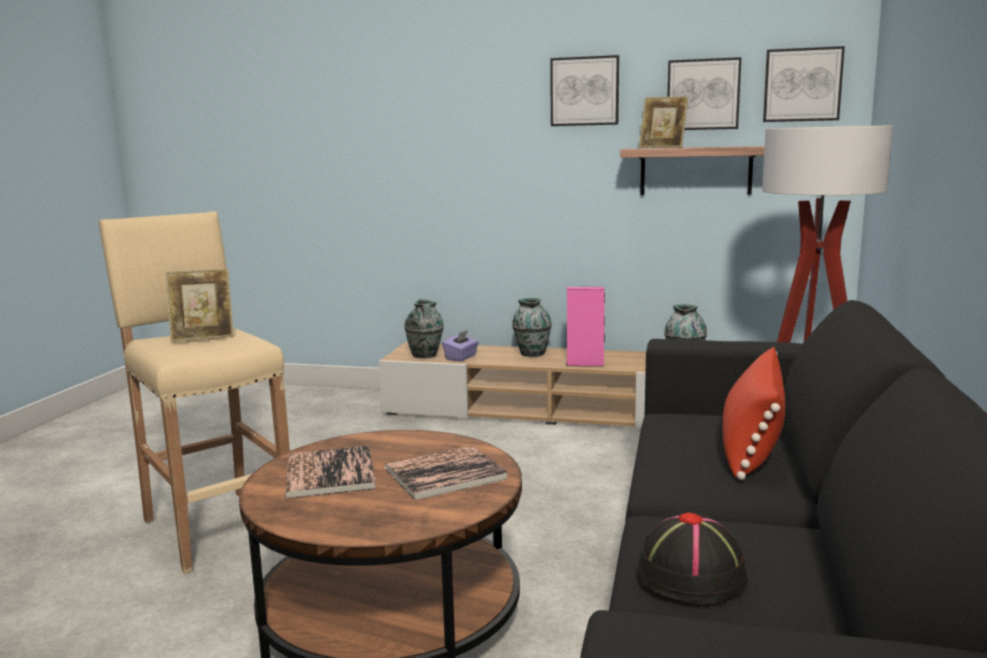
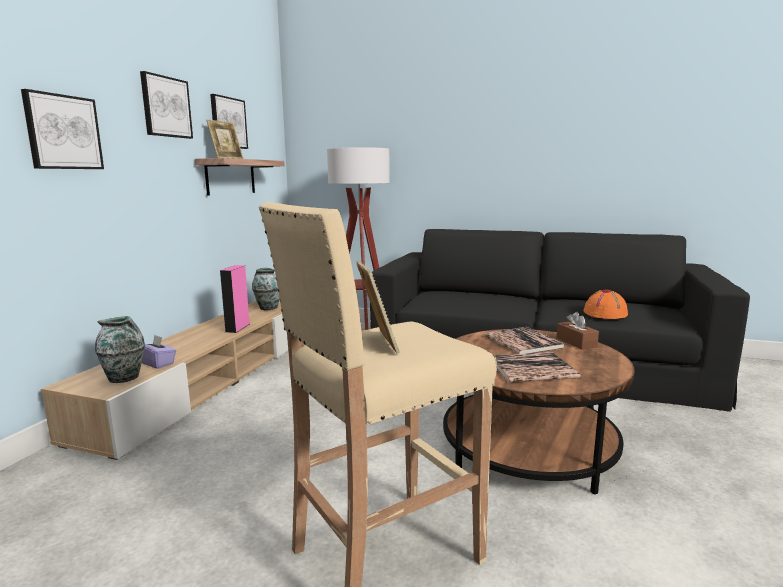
camera: 85 degrees left, 0 degrees up
vase [512,298,552,357] -> none
black hat [637,513,748,604] -> orange hat [584,289,628,319]
red pillow [722,347,785,480] -> none
picture [763,46,845,122] -> picture moved to [21,89,104,169]
none -> brown tissue box [557,312,599,349]

